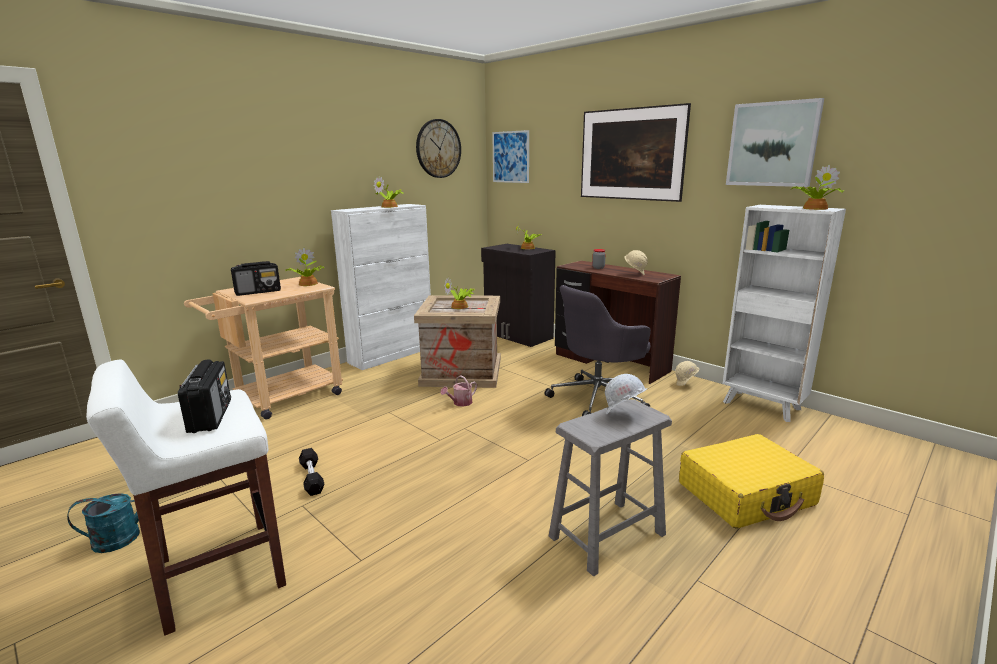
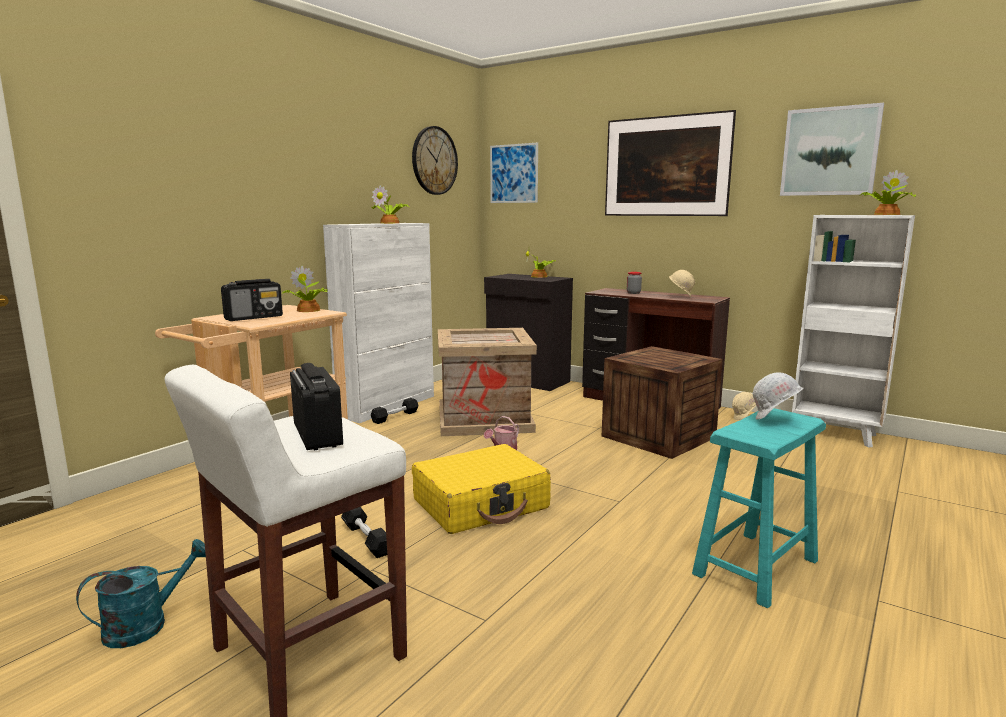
camera: 10 degrees left, 5 degrees down
potted plant [444,277,474,309] -> none
grey office chair [545,285,651,416] -> crate [602,346,723,459]
grey stool [549,400,672,576] -> turquoise stool [692,408,826,608]
yellow suitcase [679,434,824,529] -> yellow suitcase moved to [412,444,551,534]
none -> black dumbbell [371,398,419,424]

